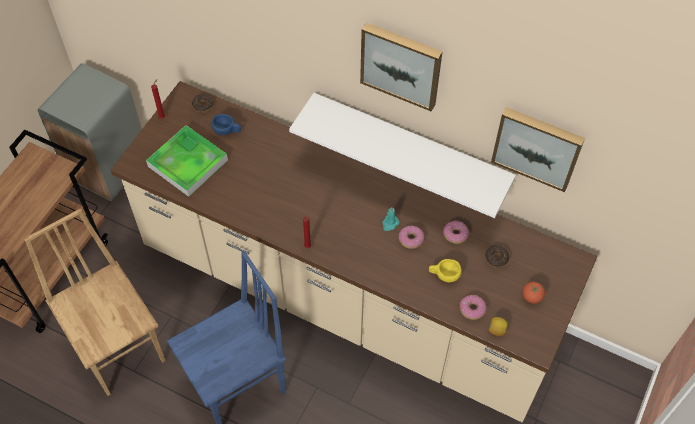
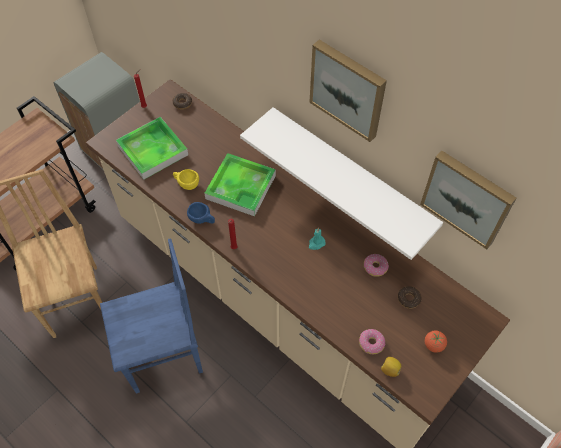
camera: 15 degrees right, 0 degrees up
blue cup [211,114,241,135] -> blue cup moved to [187,202,215,224]
donut [398,226,424,249] -> none
yellow cup [429,259,462,282] -> yellow cup moved to [173,169,199,190]
none -> tray [204,153,276,216]

